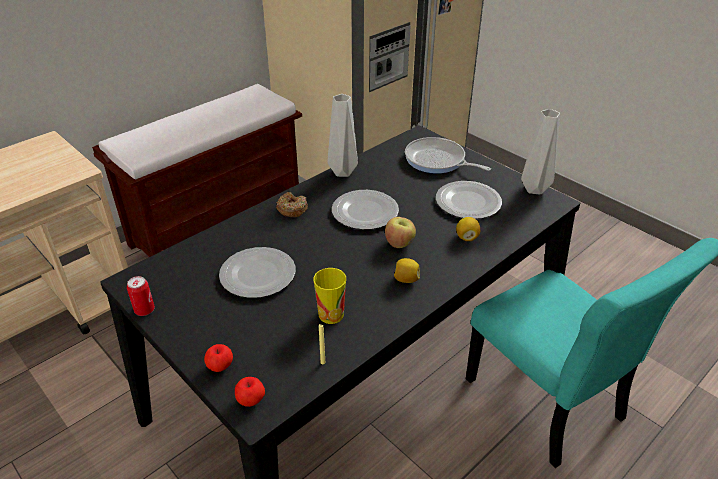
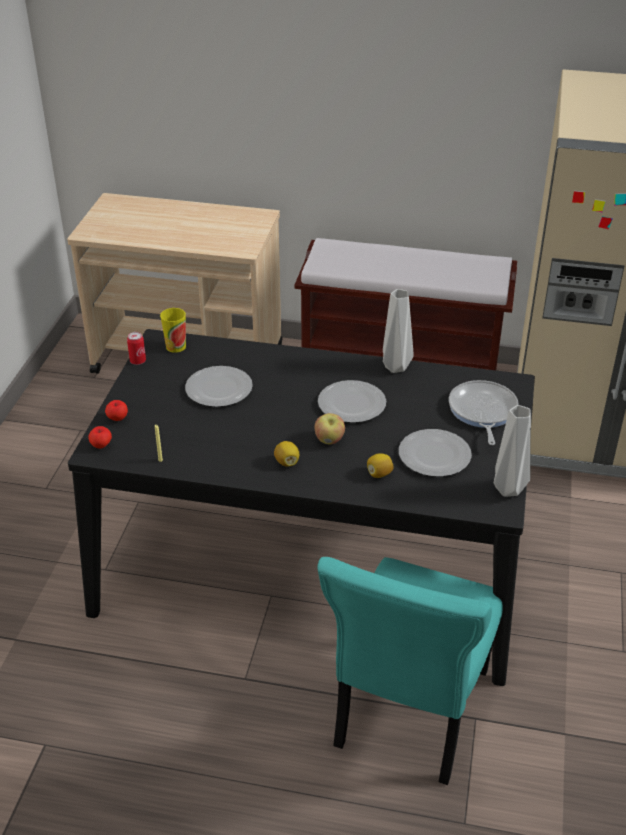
camera: 55 degrees right, 0 degrees up
donut [276,192,308,217] -> none
cup [313,268,346,324] -> cup moved to [160,308,186,353]

